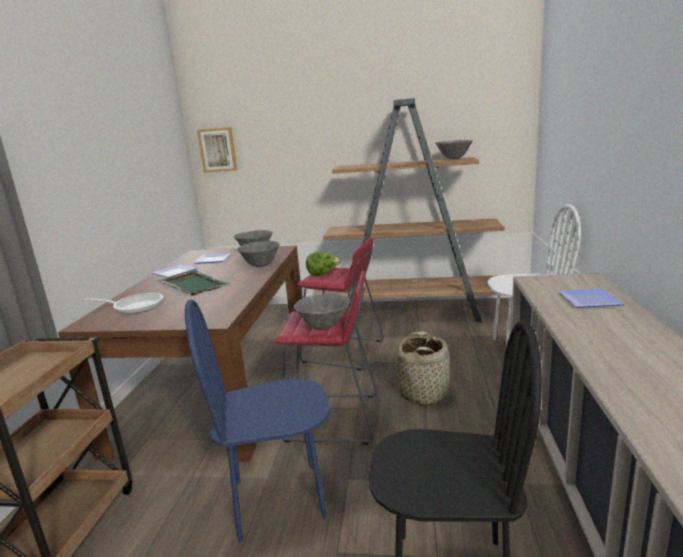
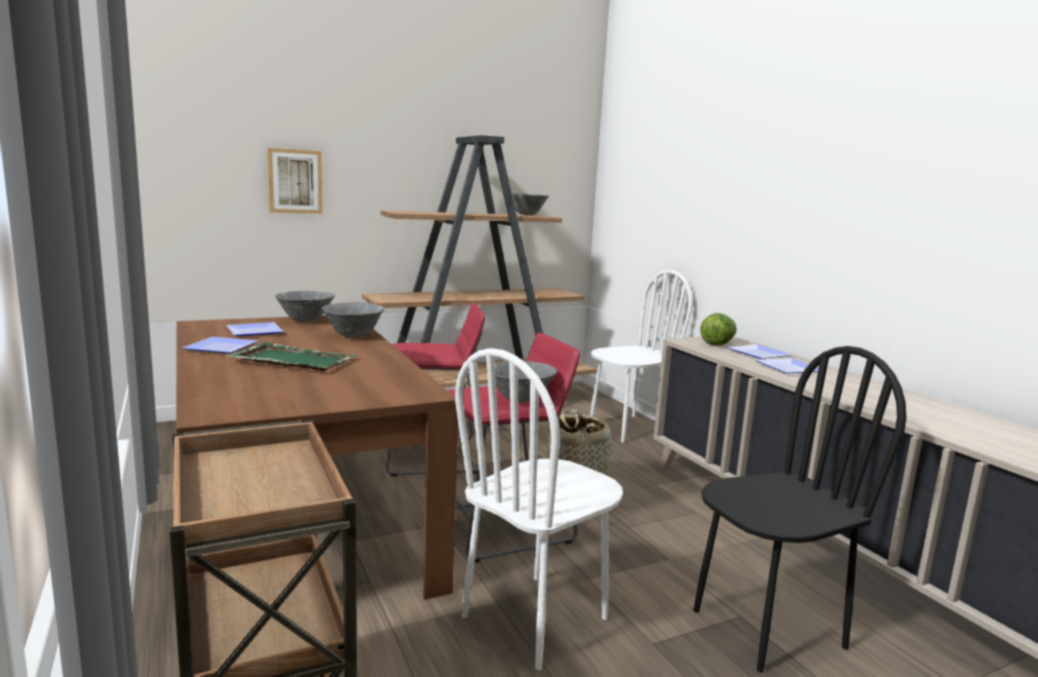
camera: 35 degrees left, 5 degrees down
frying pan [84,293,163,314] -> none
blue chair [185,300,330,542] -> white chair [455,348,623,670]
picture [197,127,237,173] -> picture moved to [267,148,322,214]
lettuce [306,252,340,276] -> lettuce moved to [700,313,737,346]
none -> plate [755,358,819,374]

